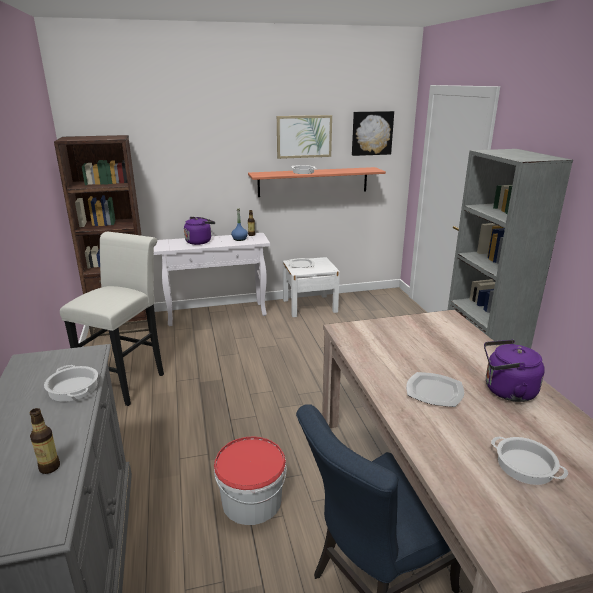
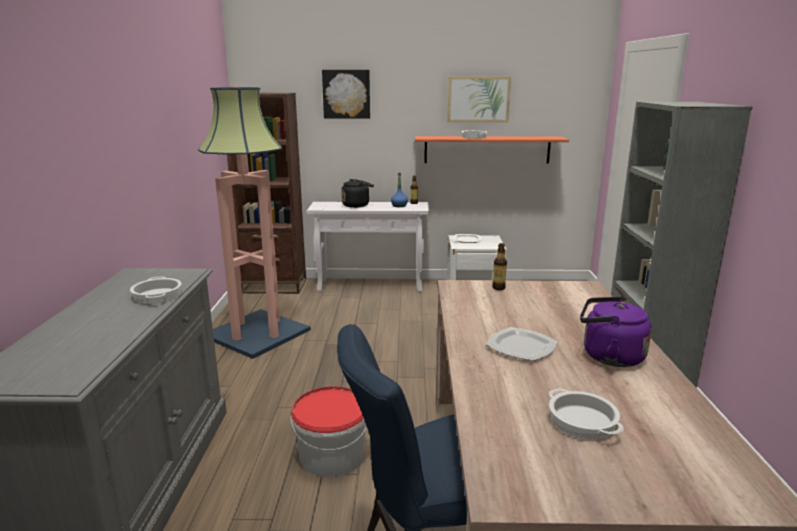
camera: 15 degrees right, 5 degrees down
bottle [29,408,60,474] -> bottle moved to [492,243,507,290]
white stool [60,232,164,406] -> floor lamp [198,86,311,359]
purple kettle [184,217,215,245] -> black kettle [341,179,374,208]
picture [352,111,394,156] -> picture moved to [322,70,370,119]

